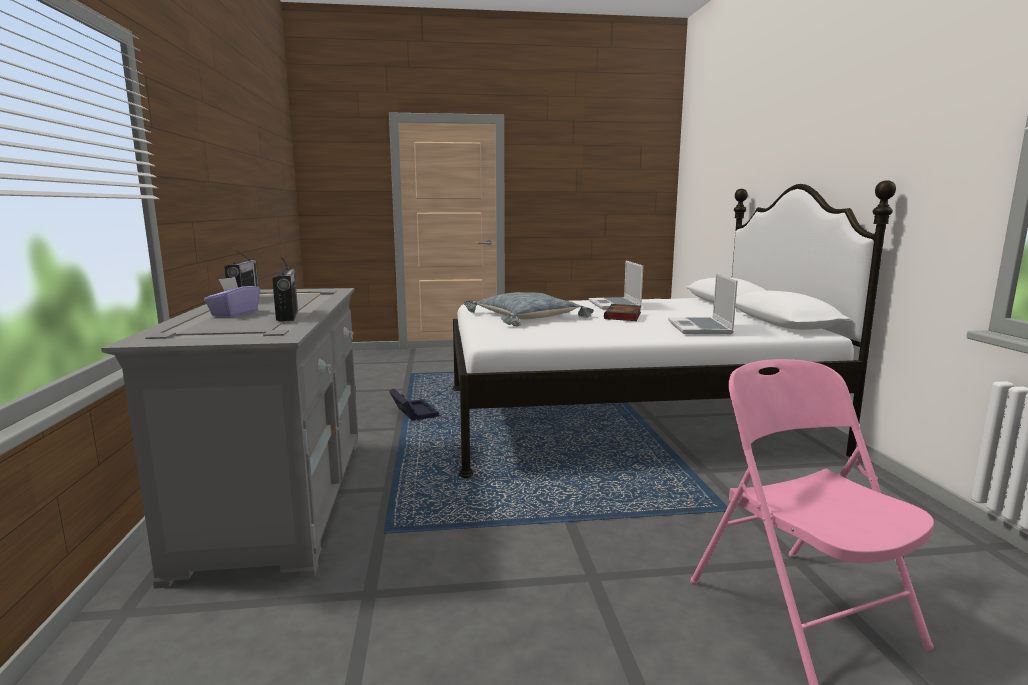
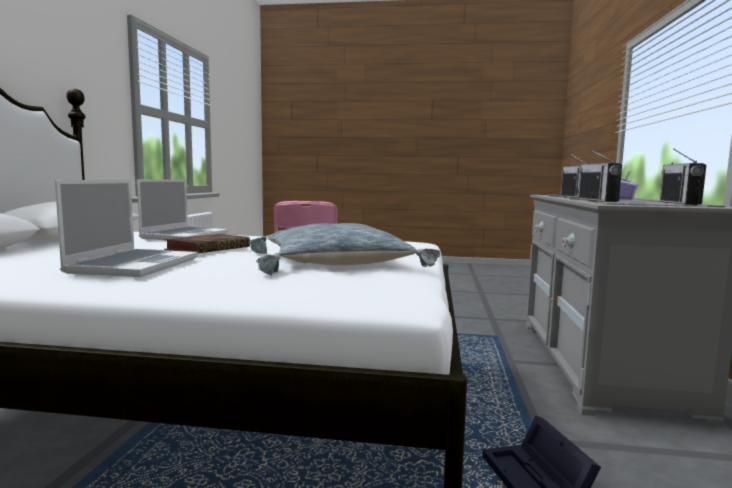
camera: 165 degrees left, 5 degrees down
none -> radio [578,149,622,202]

